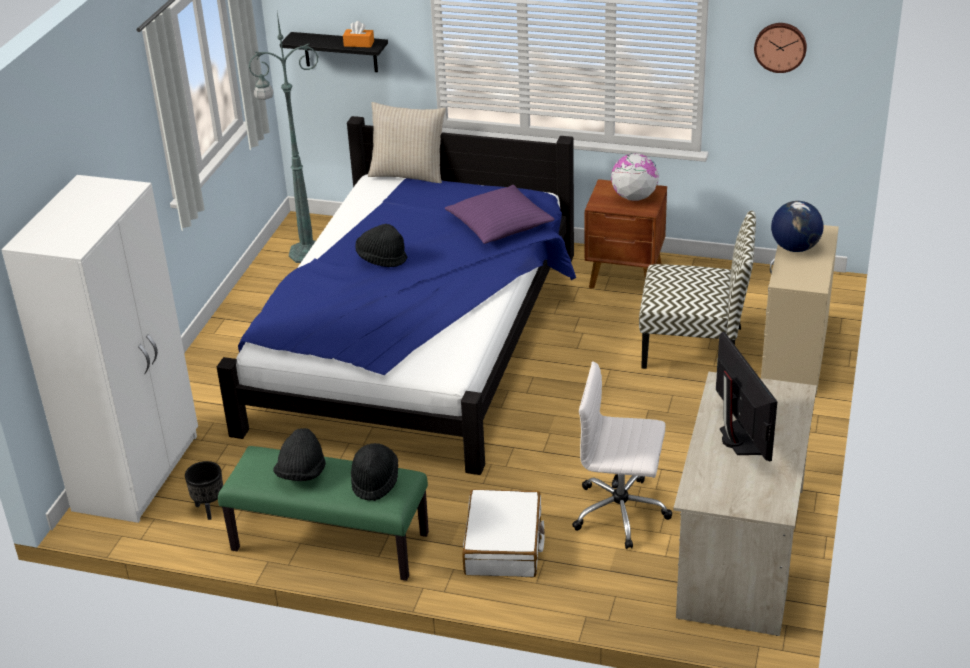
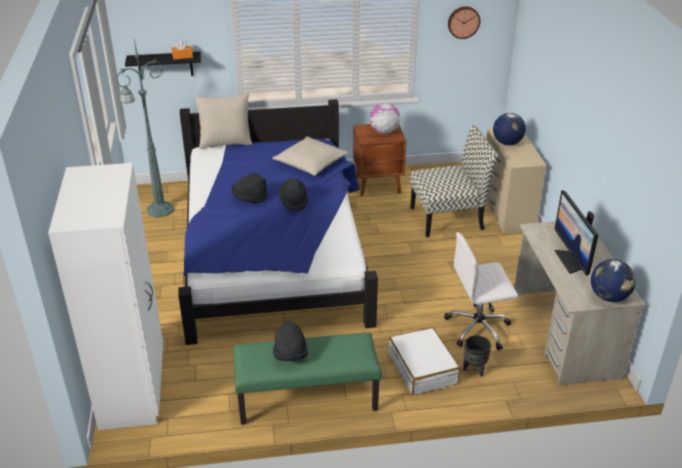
camera: 25 degrees left, 0 degrees up
black planter [185,461,223,520] -> black planter moved to [463,335,491,377]
black hat [351,443,398,501] -> black hat moved to [278,179,308,211]
purple pillow [445,185,555,244] -> beige pillow [272,136,349,176]
monitor [716,332,777,461] -> monitor turned 150 degrees counterclockwise [554,190,598,276]
none -> globe [591,259,636,302]

